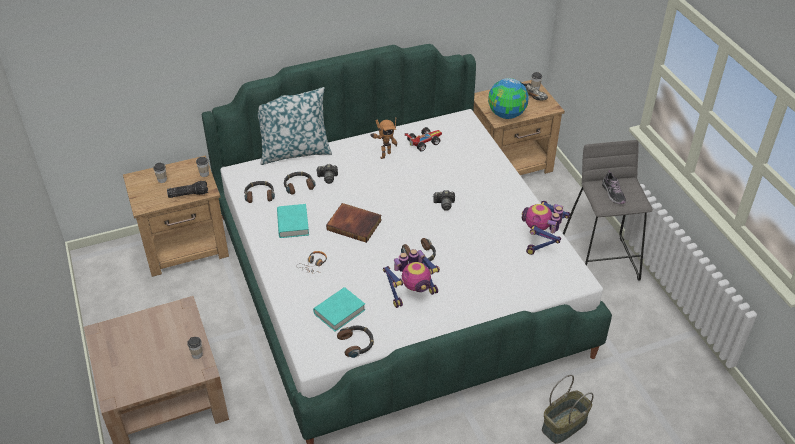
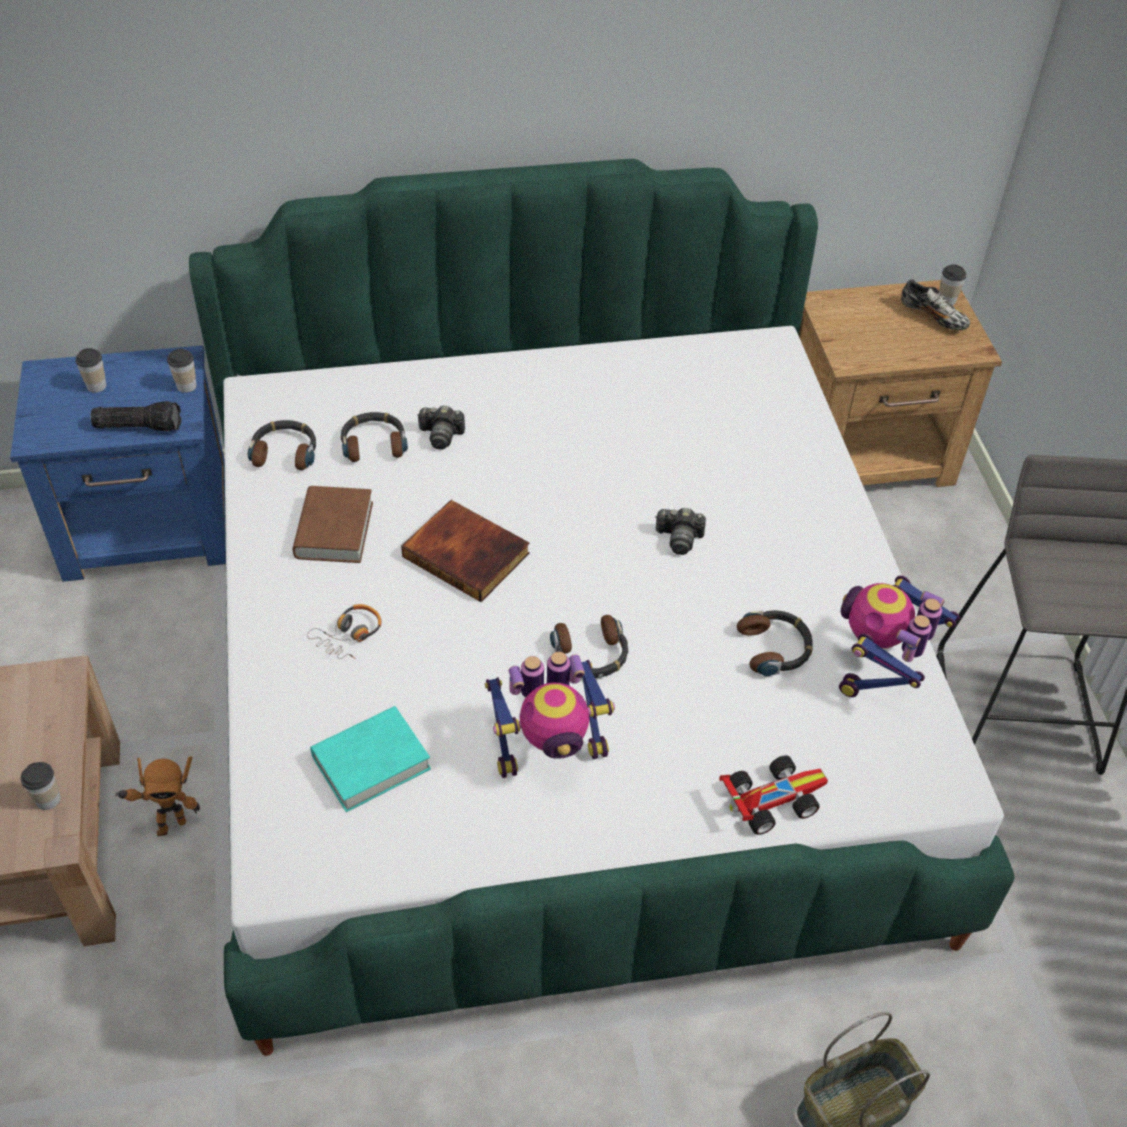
camera: 10 degrees right, 5 degrees up
brown nightstand [123,156,229,277] -> blue nightstand [10,345,226,582]
pillow [258,87,332,165] -> none
turquoise book [277,204,309,238] -> brown book [292,486,373,563]
headphones [337,326,374,358] -> headphones moved to [737,610,813,676]
toy robot [370,119,397,159] -> toy robot moved to [115,756,200,836]
toy car [405,127,442,151] -> toy car moved to [719,755,828,835]
globe [488,78,529,119] -> none
shoe [602,170,626,204] -> none

